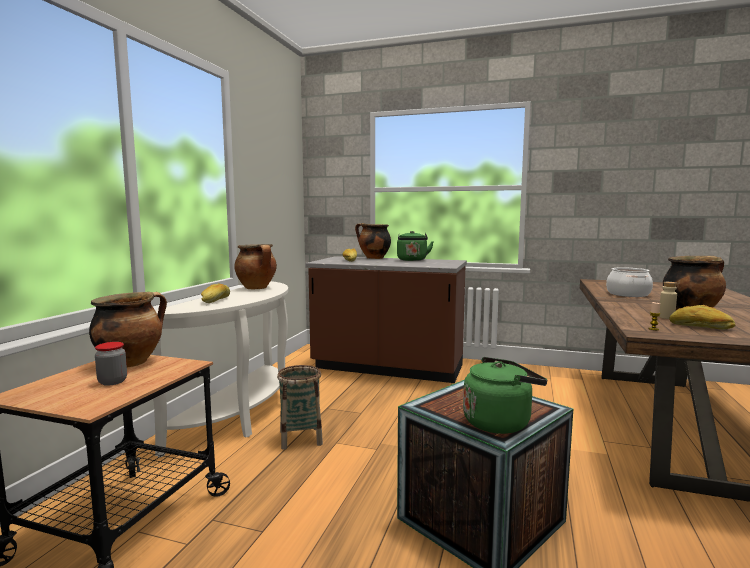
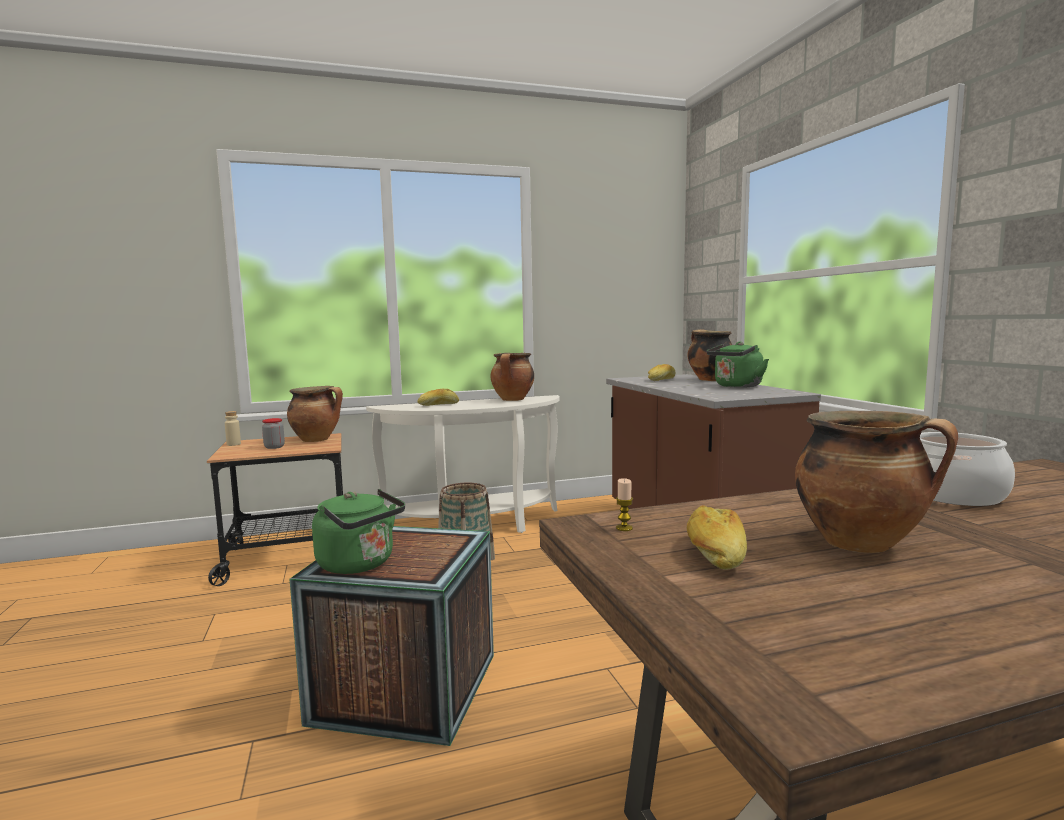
camera: 55 degrees right, 0 degrees up
beige bottle [659,282,677,319] -> beige bottle moved to [225,411,241,446]

